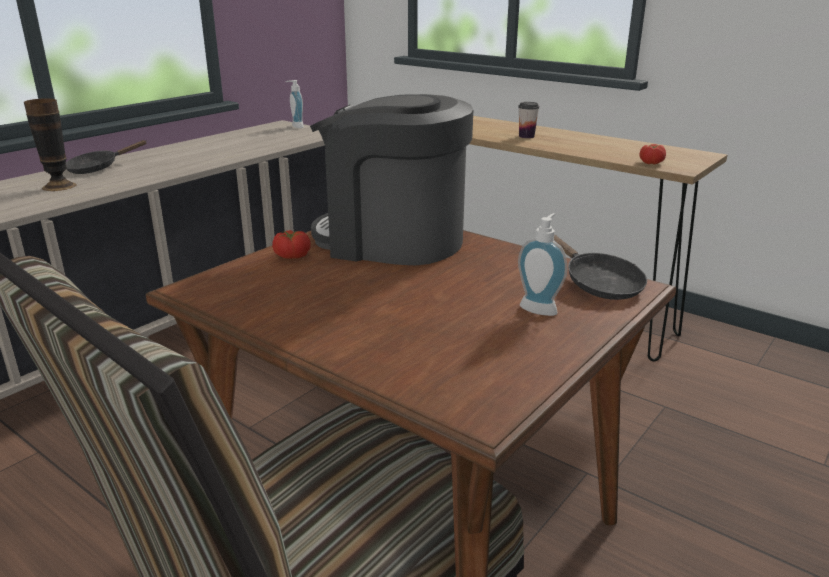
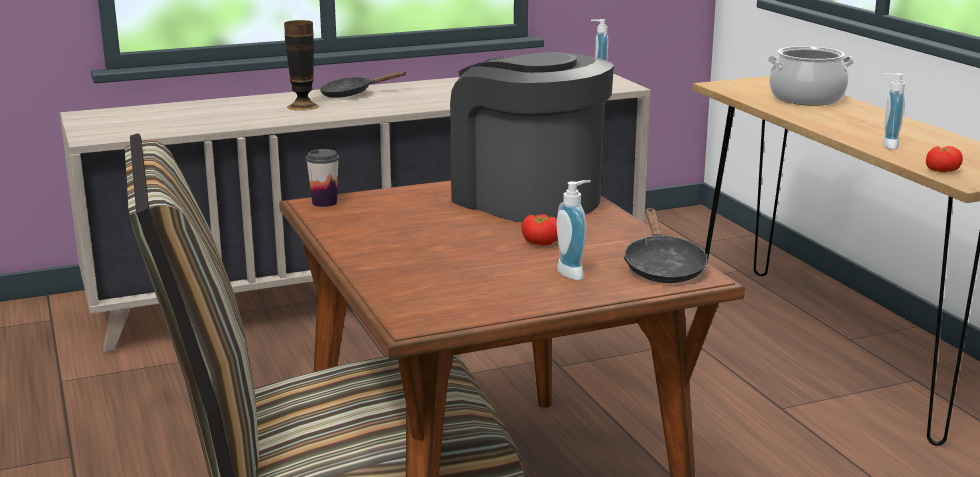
camera: 30 degrees right, 5 degrees down
tomato [272,230,311,259] -> tomato moved to [521,214,558,246]
cup [518,102,539,138] -> cup moved to [306,149,339,207]
none -> cooking pot [767,46,854,106]
none -> soap dispenser [883,73,905,150]

